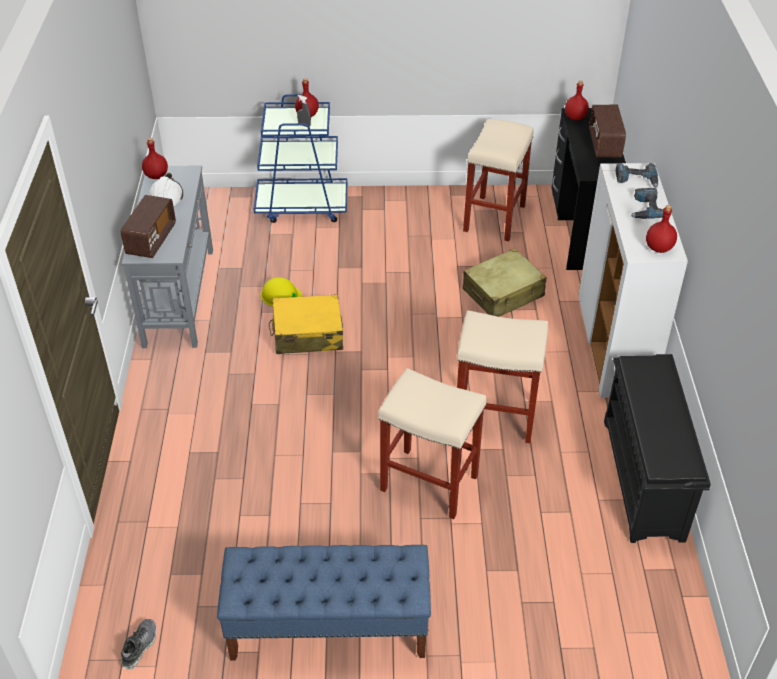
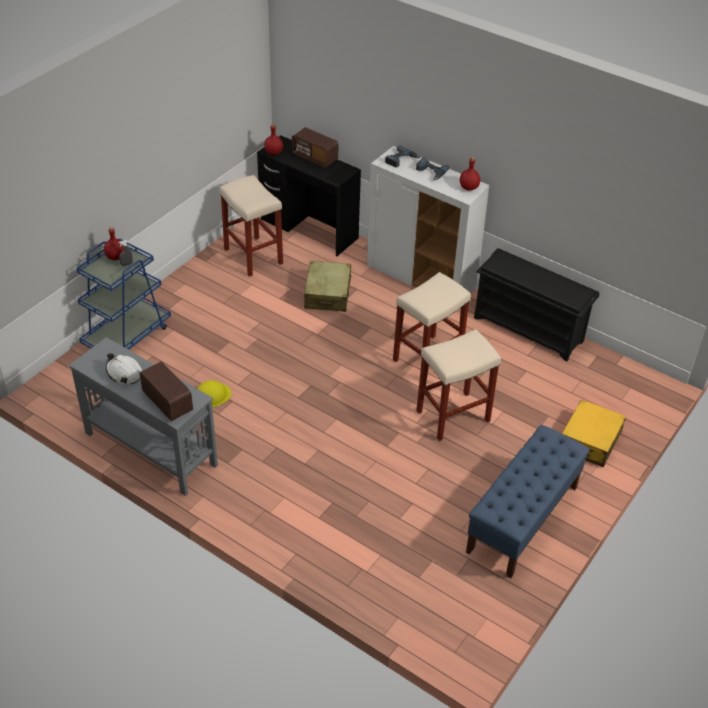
camera: 55 degrees left, 0 degrees up
shoe [121,619,157,670] -> none
red bottle [142,138,168,179] -> none
yellow suitcase [269,294,343,354] -> yellow suitcase moved to [562,399,626,467]

